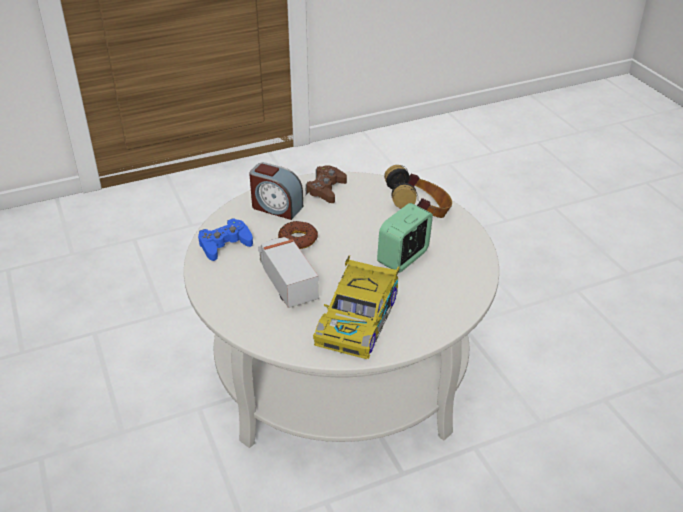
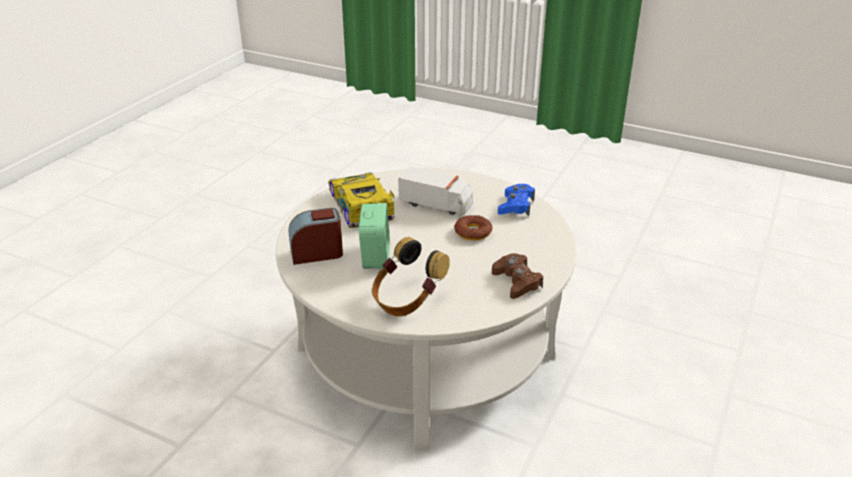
camera: 140 degrees right, 5 degrees down
alarm clock [249,162,303,220] -> alarm clock moved to [289,208,343,265]

